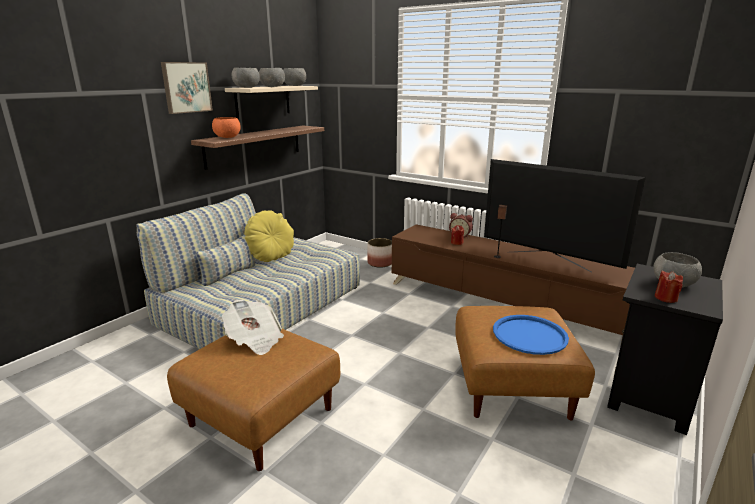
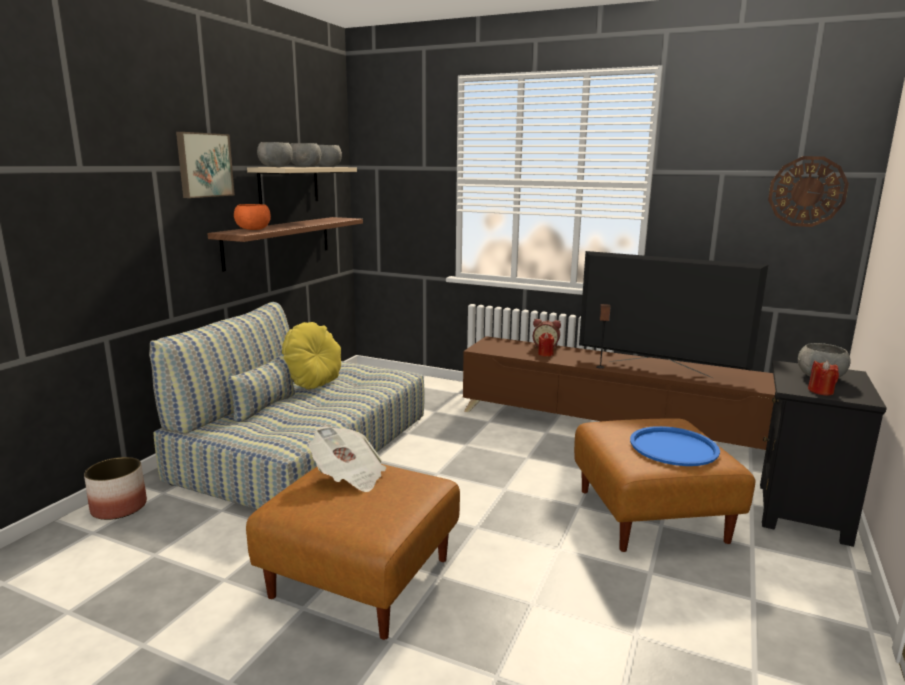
camera: 10 degrees left, 5 degrees down
planter [367,238,392,268] -> planter moved to [84,457,147,520]
none -> wall clock [768,156,849,227]

